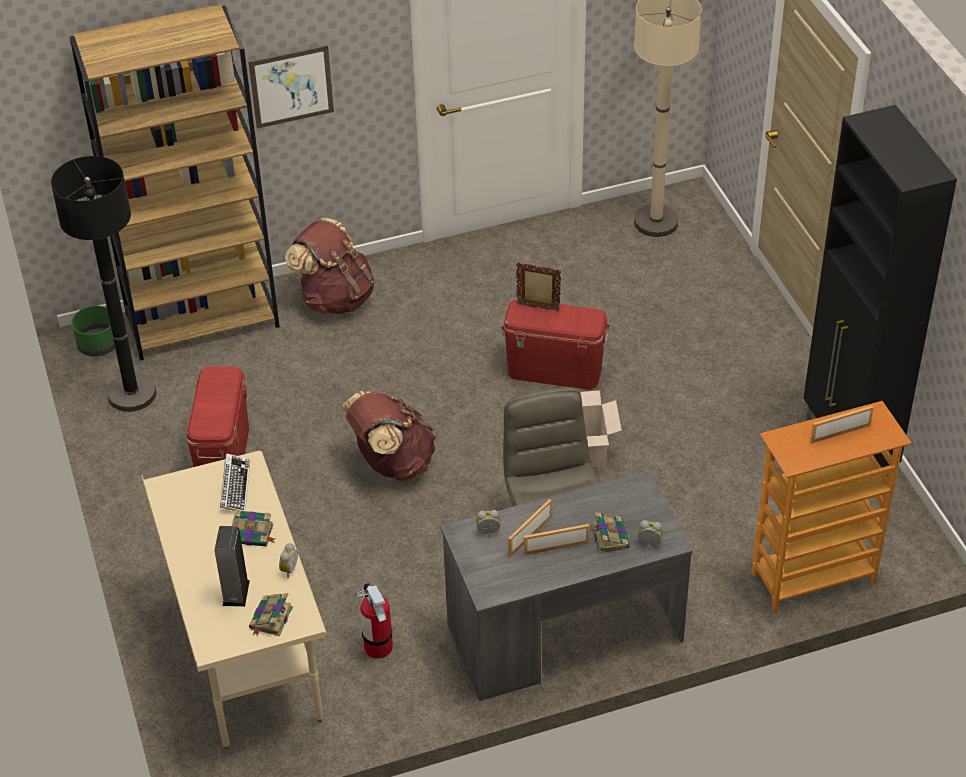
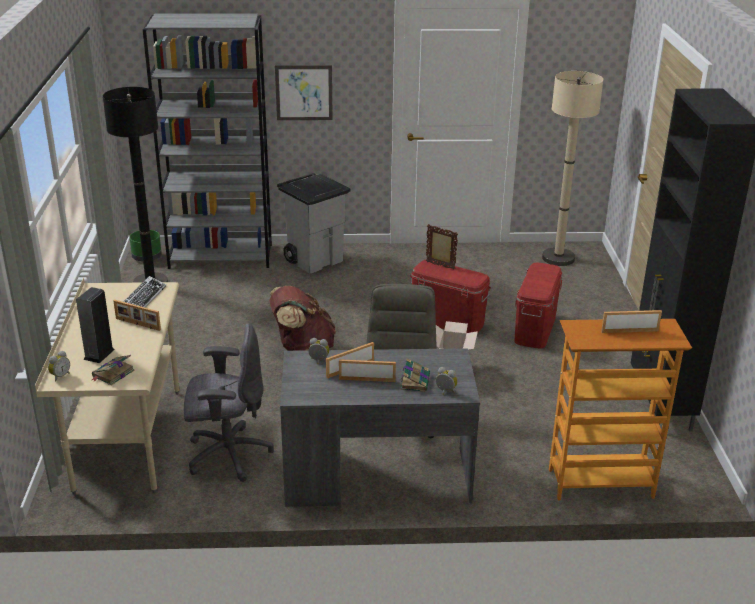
camera: 15 degrees right, 15 degrees down
brown bookcase [70,4,280,361] -> grey bookcase [143,13,272,269]
red storage box [186,366,249,467] -> red storage box moved to [514,262,562,349]
book [232,510,275,546] -> picture frame [114,300,161,331]
alarm clock [279,543,298,578] -> alarm clock moved to [48,351,70,381]
brown backpack [285,218,374,314] -> grey trash can [277,173,351,274]
fire extinguisher [355,583,393,659] -> grey office chair [184,323,274,482]

